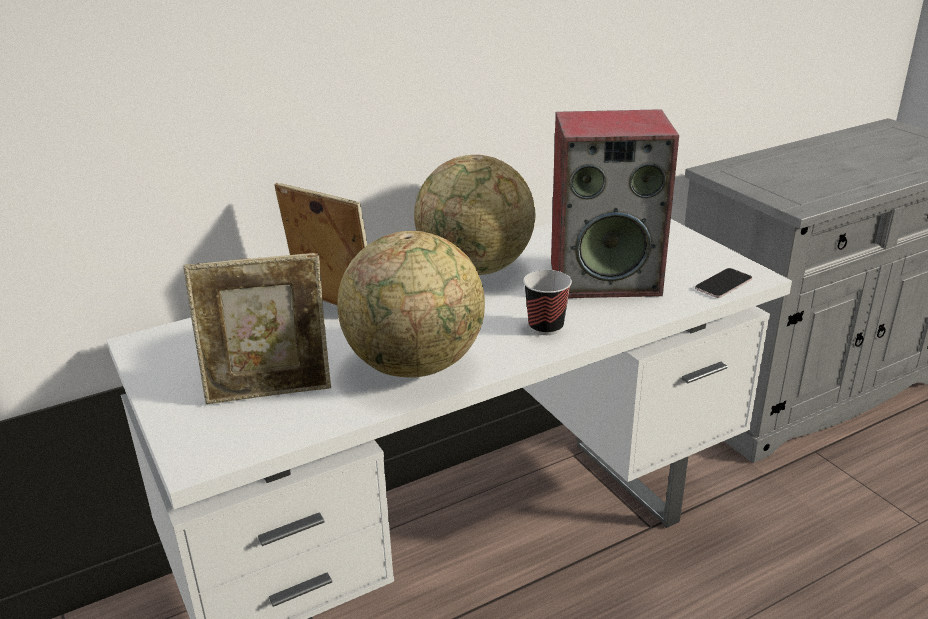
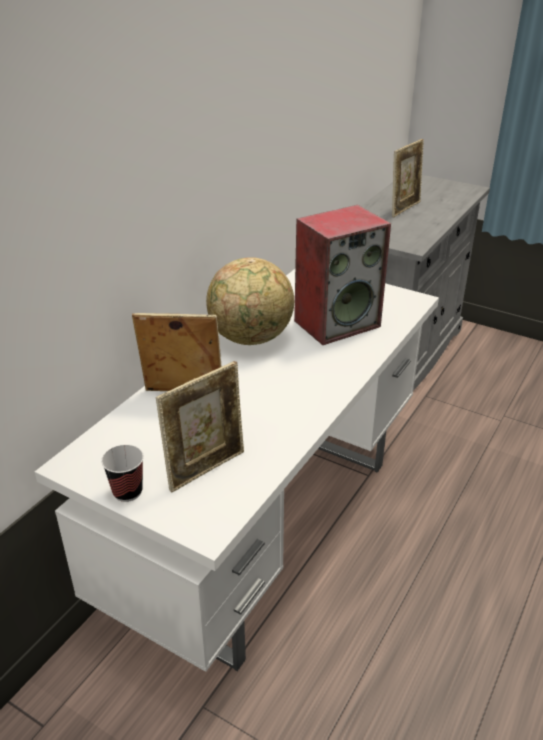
camera: 30 degrees left, 5 degrees up
globe [337,231,485,378] -> none
cup [523,270,572,335] -> cup moved to [101,445,144,502]
phone [695,268,752,298] -> none
none -> picture frame [392,139,424,217]

